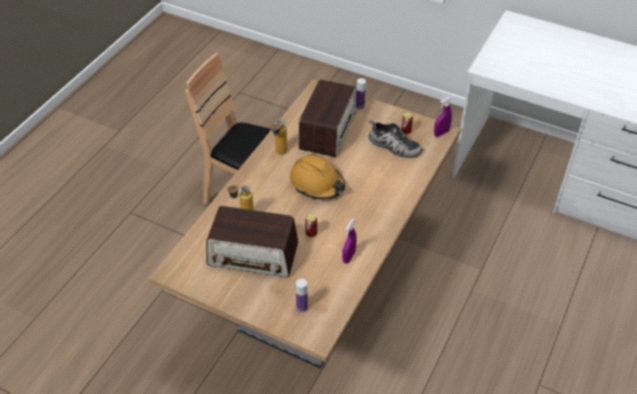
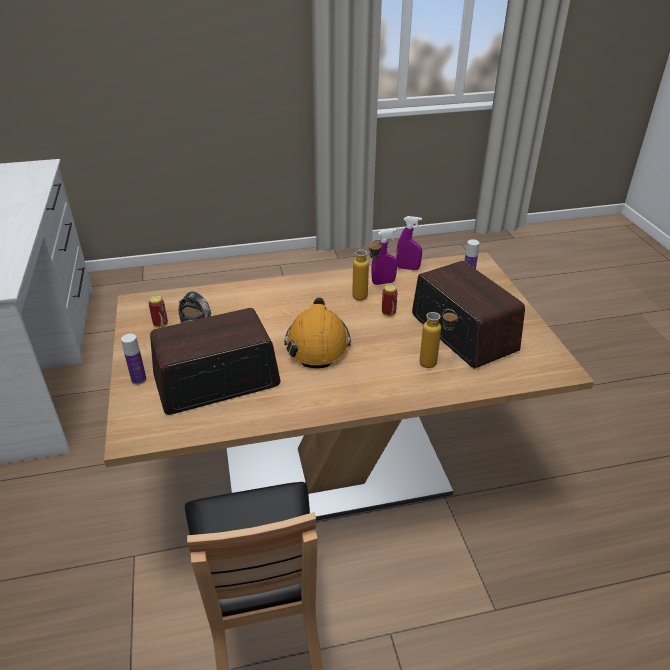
camera: 130 degrees left, 10 degrees down
bottle [271,119,288,155] -> bottle moved to [352,240,382,301]
purple spray bottle [434,97,452,137] -> purple spray bottle moved to [396,216,422,270]

